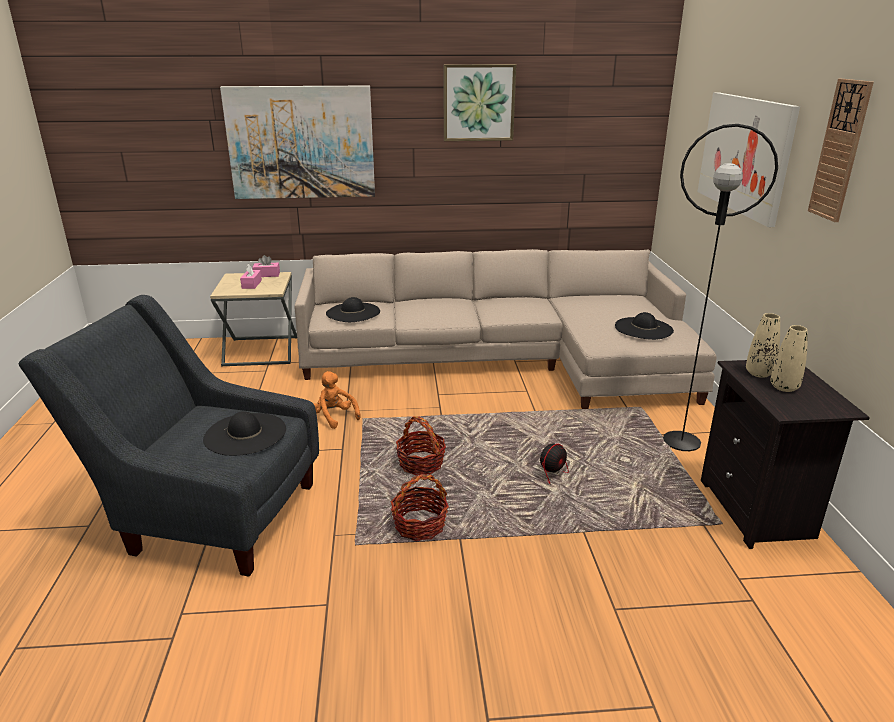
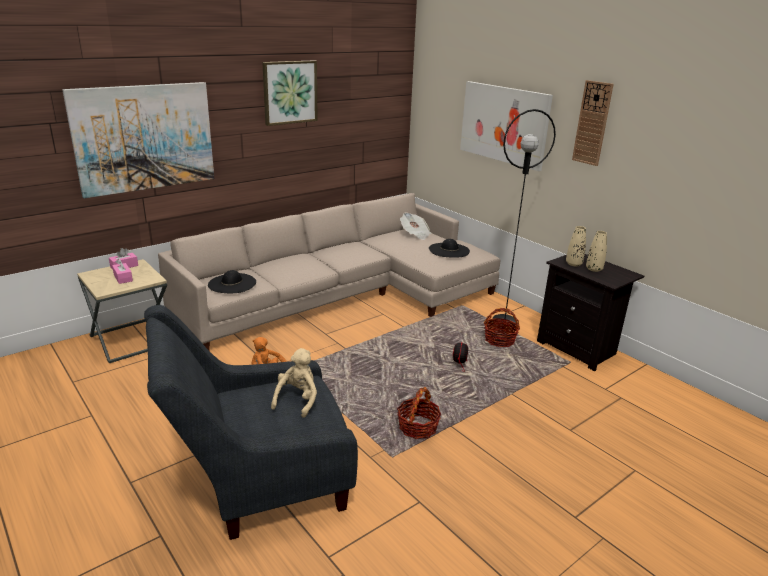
camera: 35 degrees left, 0 degrees up
black hat [203,411,286,456] -> beige plush toy [271,348,317,418]
basket [396,416,446,476] -> basket moved to [484,308,520,347]
none -> newspaper [400,212,431,240]

